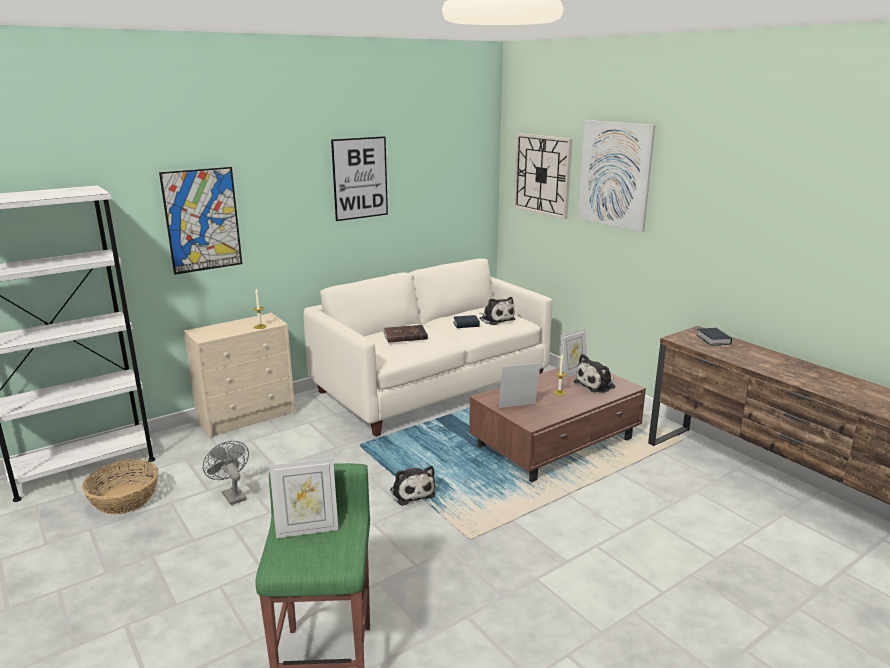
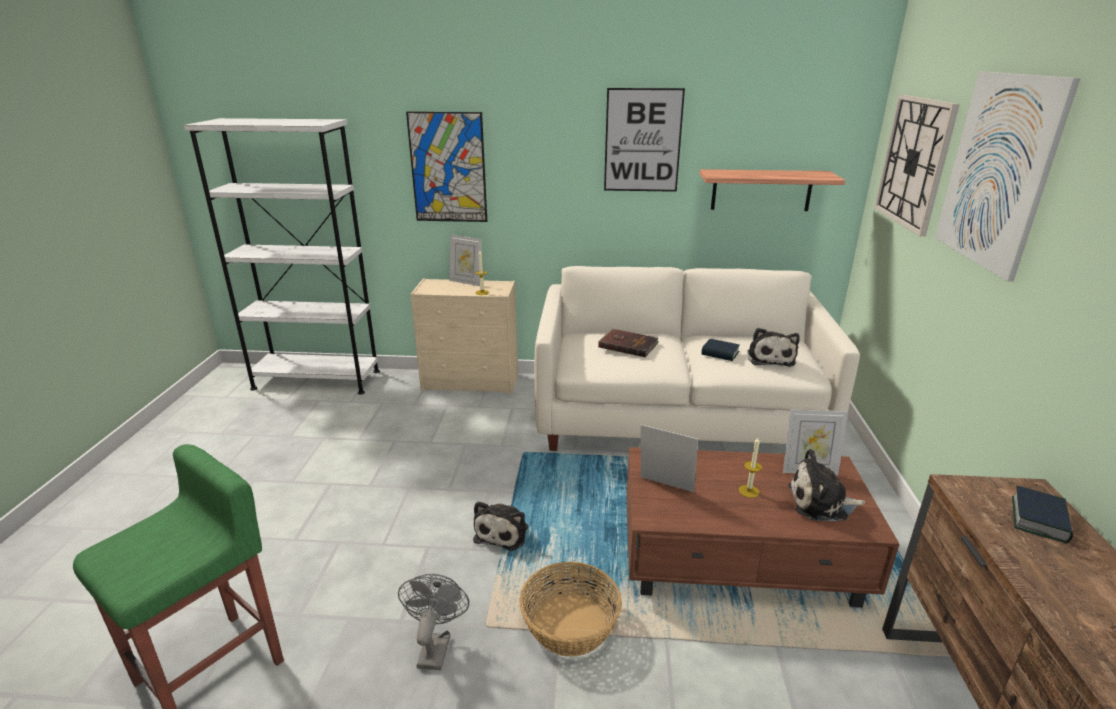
camera: 40 degrees right, 5 degrees up
basket [82,460,158,514] -> basket moved to [519,561,622,657]
grey fan [203,441,249,505] -> grey fan moved to [398,574,469,670]
picture frame [269,458,338,538] -> picture frame moved to [449,234,482,286]
none -> shelf [699,169,845,211]

